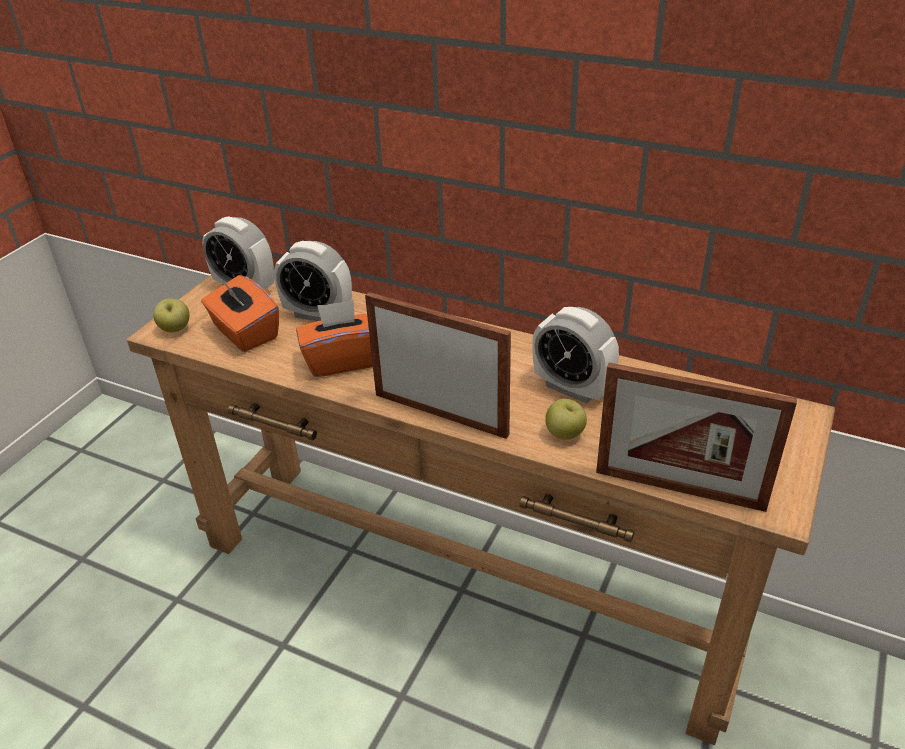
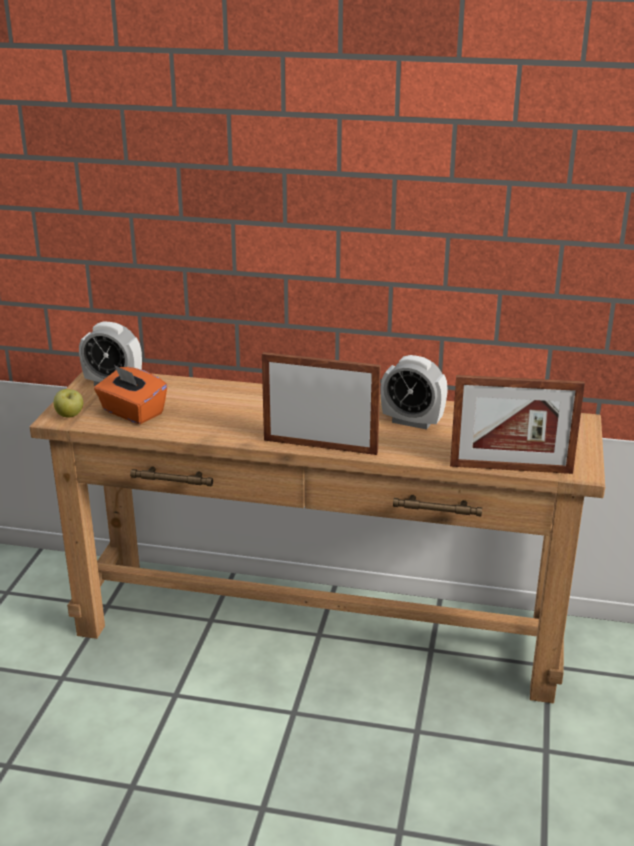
camera: 15 degrees left, 10 degrees down
alarm clock [274,241,352,321] -> none
orange tissue box [296,300,373,377] -> none
apple [545,399,587,440] -> none

